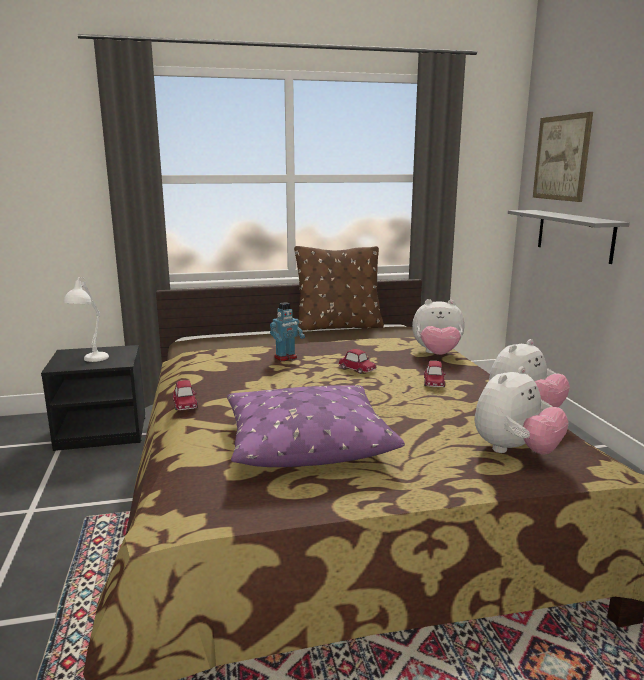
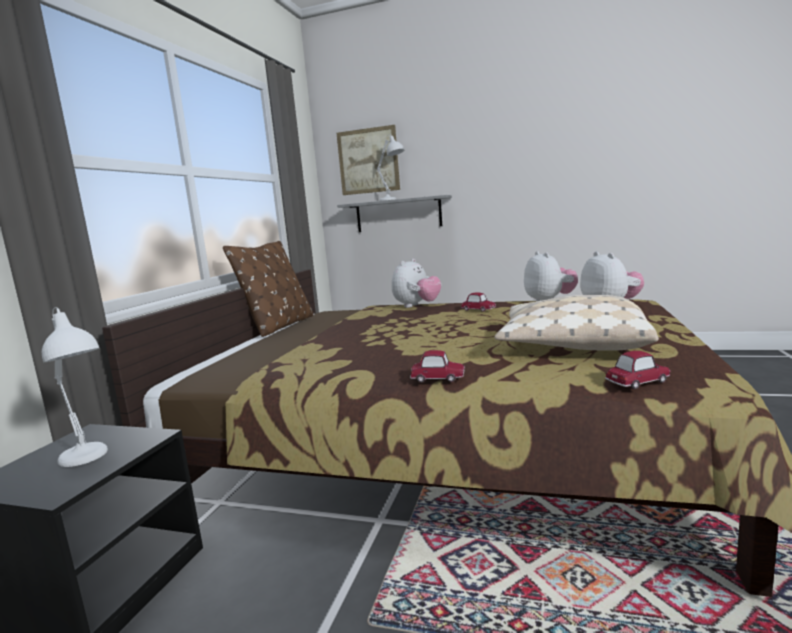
camera: 60 degrees left, 5 degrees down
purple pillow [227,385,405,467] -> beige pillow [494,295,659,351]
toy robot [270,302,305,361] -> none
toy car [338,349,377,374] -> toy car moved to [605,351,670,389]
none -> white table lamp [377,135,404,201]

